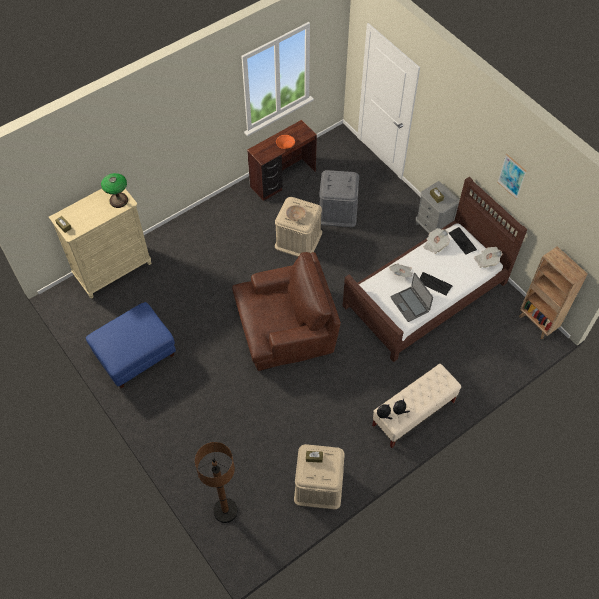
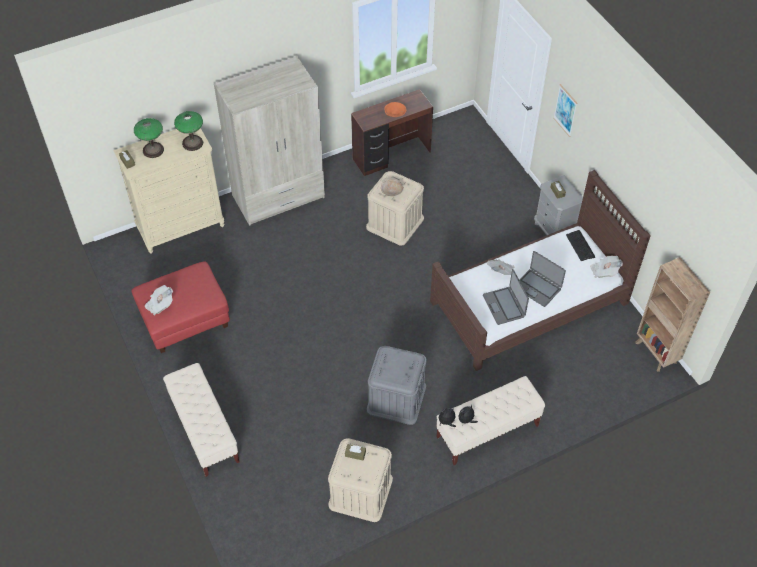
camera: 10 degrees right, 5 degrees down
blue ottoman [86,302,176,388] -> red ottoman [132,261,230,353]
brown floor lamp [195,442,238,523] -> none
brown armchair [232,252,341,371] -> none
grey storage box [319,170,359,227] -> grey storage box moved to [367,346,427,425]
keyboard [419,272,452,295] -> laptop [519,251,566,307]
newspaper [424,228,450,254] -> newspaper moved to [145,285,173,316]
picture [497,154,527,199] -> picture moved to [554,84,577,137]
none -> table lamp [134,118,164,158]
none -> beige bench [163,363,240,477]
none -> beige wardrobe [214,56,325,226]

